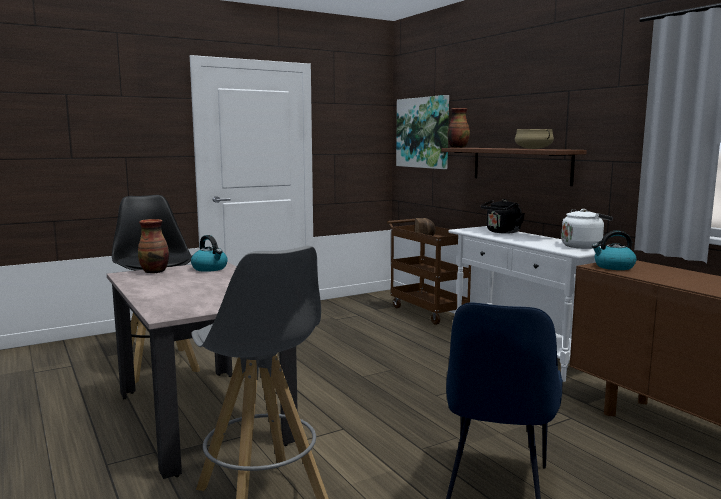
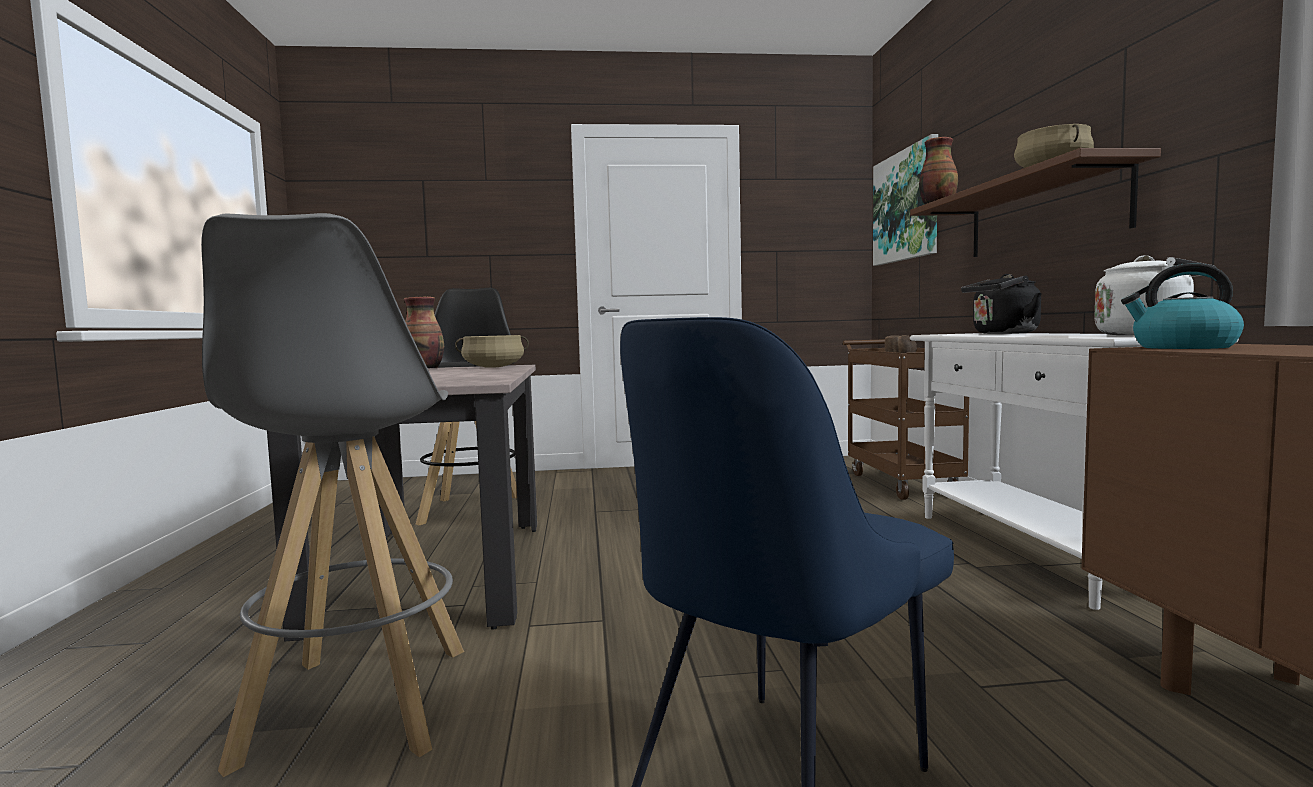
camera: 25 degrees right, 5 degrees down
kettle [191,235,228,272] -> beige cooking pot [455,335,529,368]

